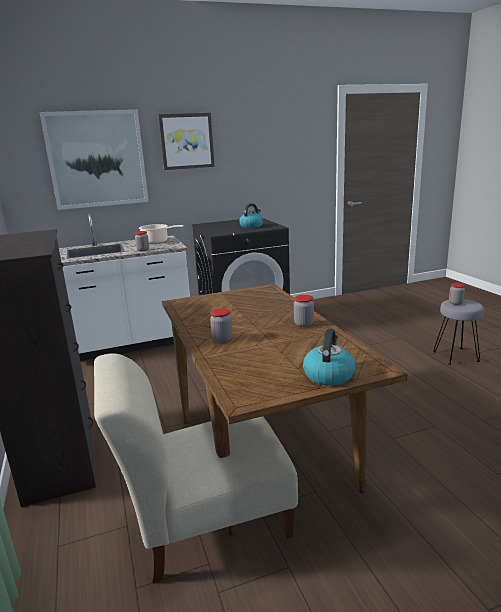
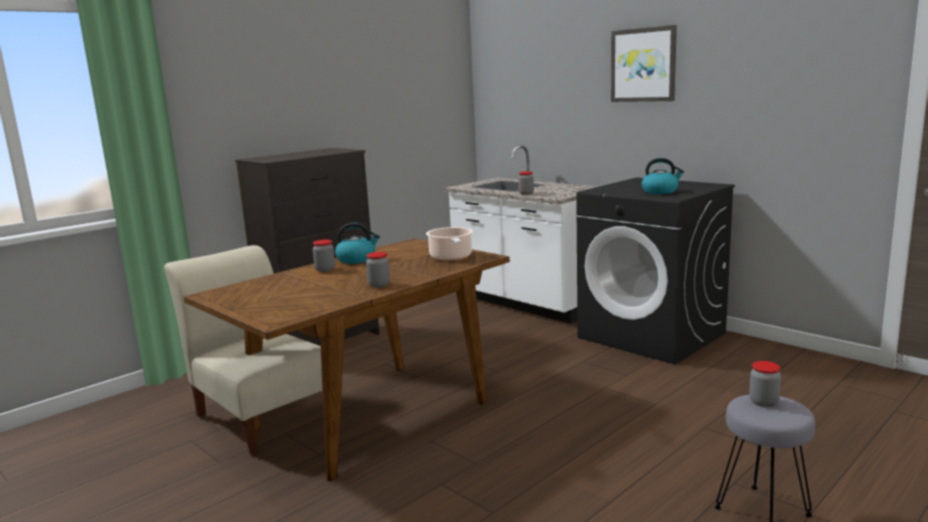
camera: 65 degrees right, 5 degrees down
picture [40,109,149,210] -> none
cooking pot [139,224,184,244] -> cooking pot moved to [426,227,473,261]
kettle [303,328,356,386] -> kettle moved to [335,223,380,264]

